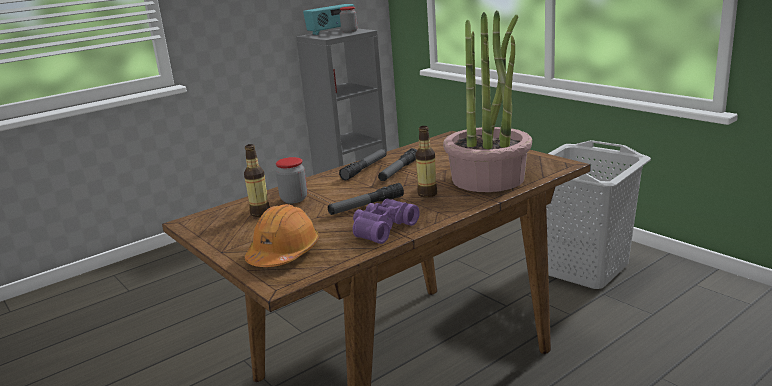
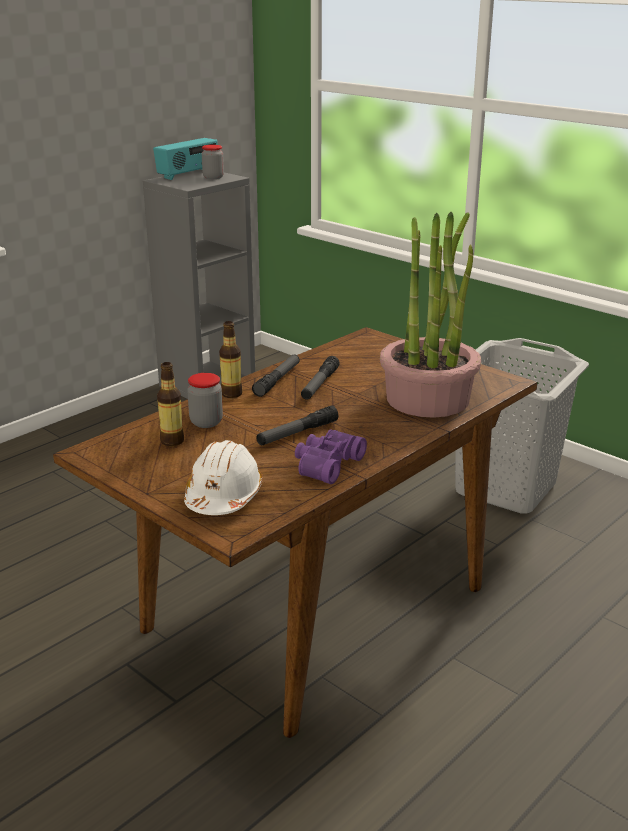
camera: 10 degrees left, 5 degrees up
orange hard hat [245,204,319,267] -> white hard hat [184,440,263,515]
bottle [416,126,437,198] -> bottle moved to [219,321,242,398]

